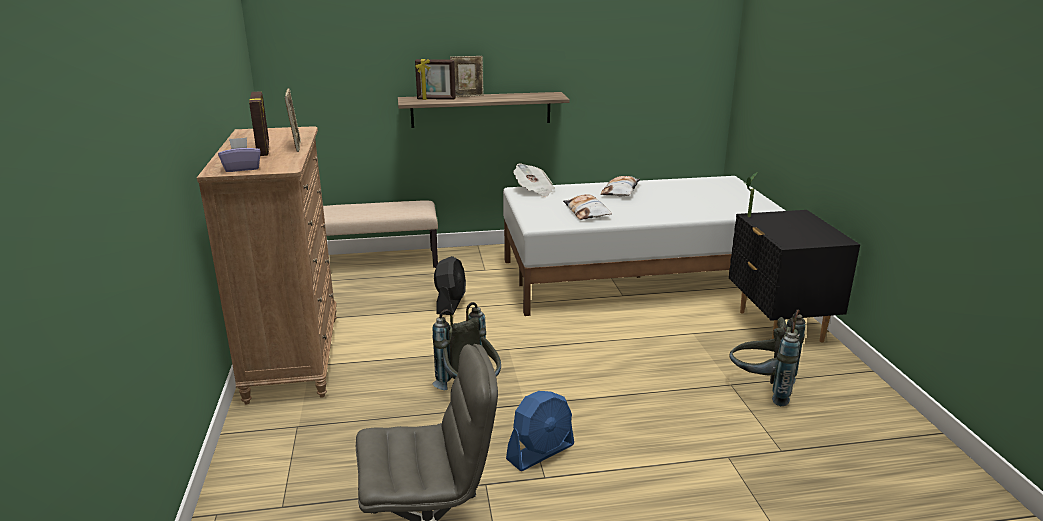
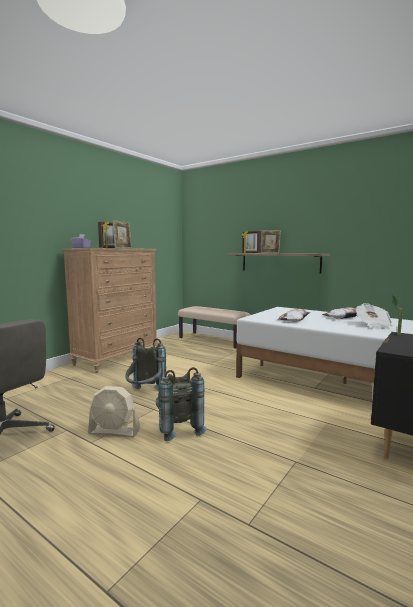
camera: 45 degrees right, 15 degrees down
black fan [434,256,466,315] -> none
blue fan [506,391,574,471] -> beige fan [88,386,140,437]
newspaper [513,164,555,197] -> newspaper moved to [356,303,393,329]
grey backpack [729,309,805,406] -> grey backpack moved to [156,367,207,441]

